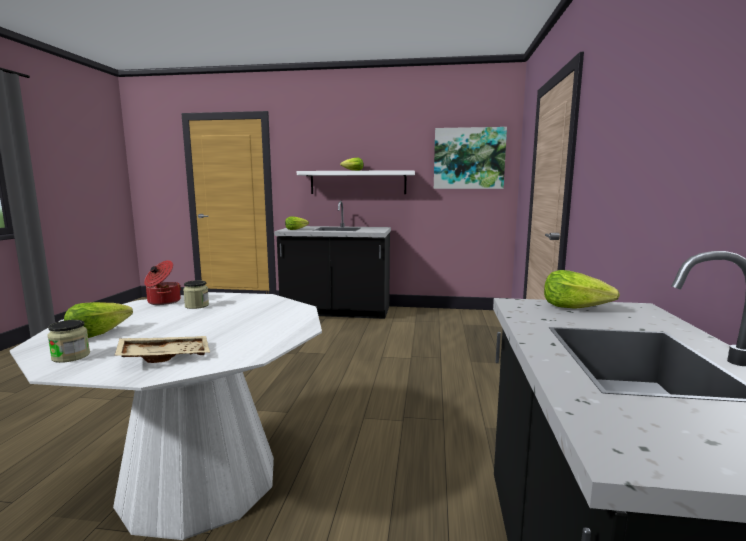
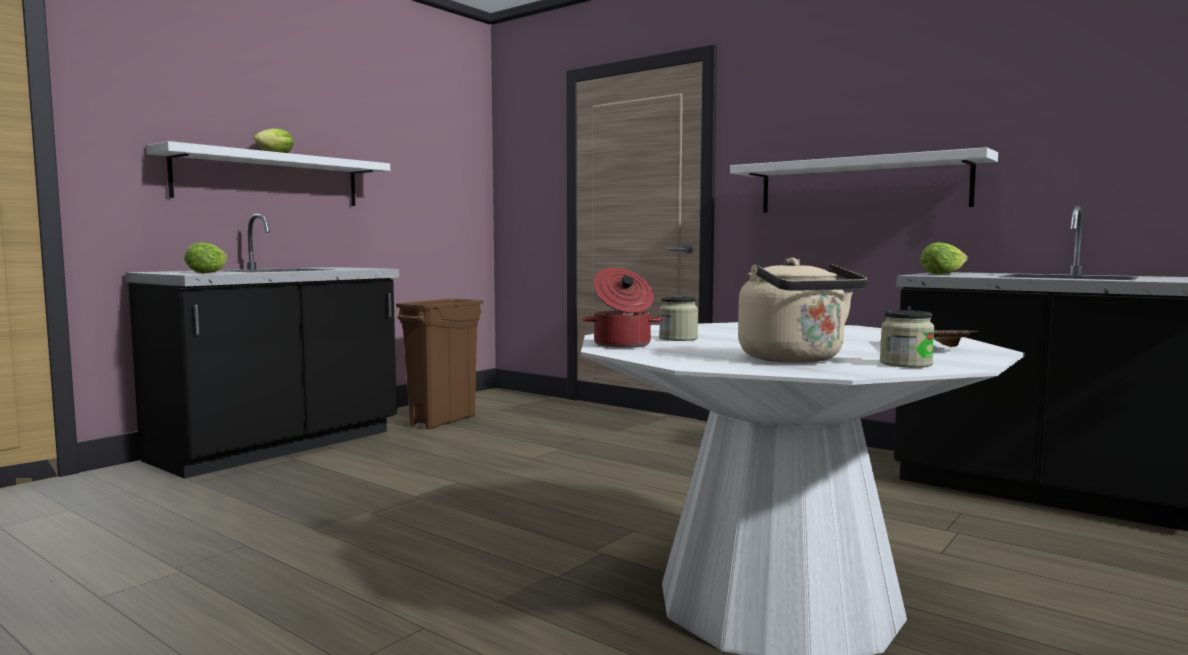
camera: 60 degrees left, 5 degrees down
lettuce [64,302,133,338] -> beige kettle [738,258,867,363]
picture [434,127,507,189] -> none
none -> brown trash can [396,299,483,429]
none -> white shelf [730,147,998,213]

